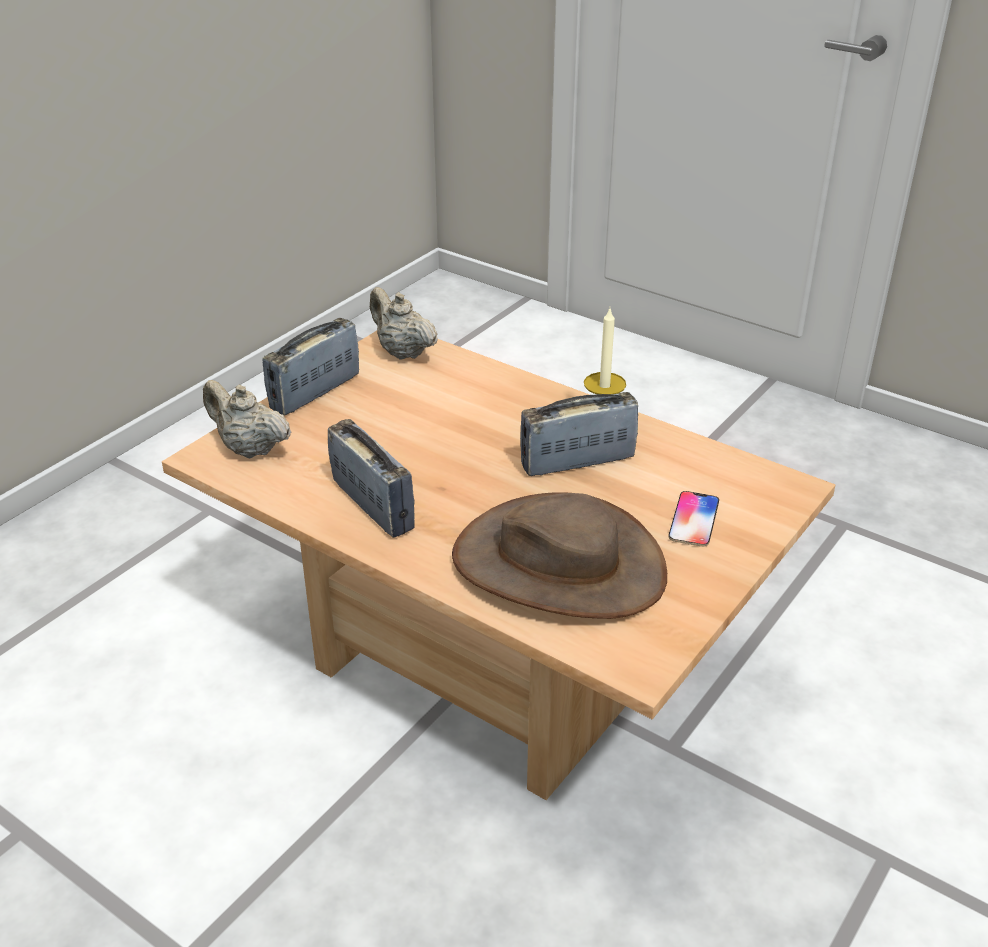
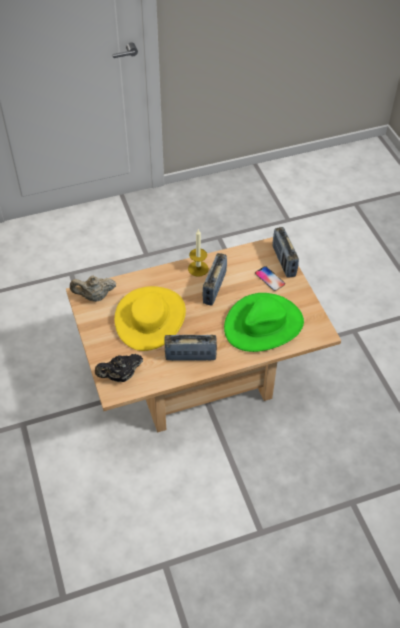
camera: 55 degrees left, 15 degrees up
beige teapot [203,380,291,458] -> black teapot [95,354,143,382]
radio [263,318,359,415] -> radio moved to [273,227,299,278]
brown hat [452,492,667,619] -> green hat [224,293,304,352]
none -> yellow hat [114,286,186,351]

